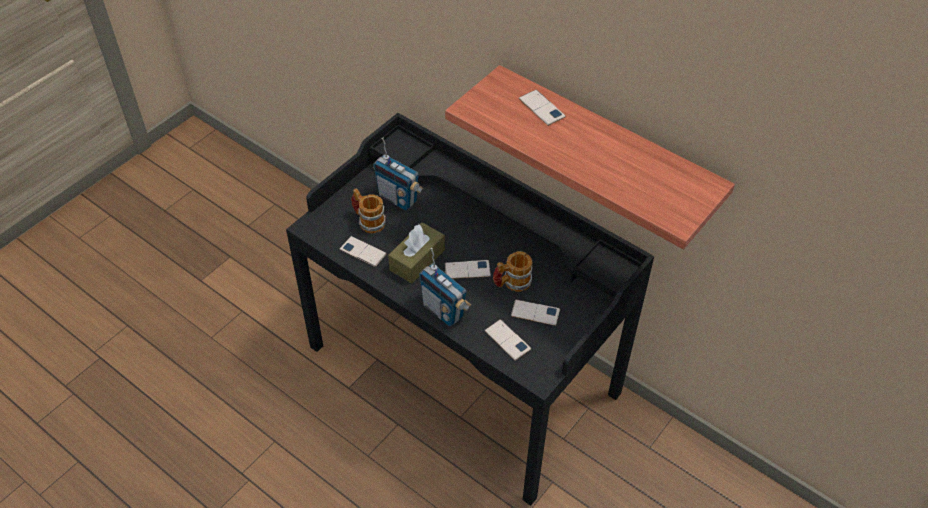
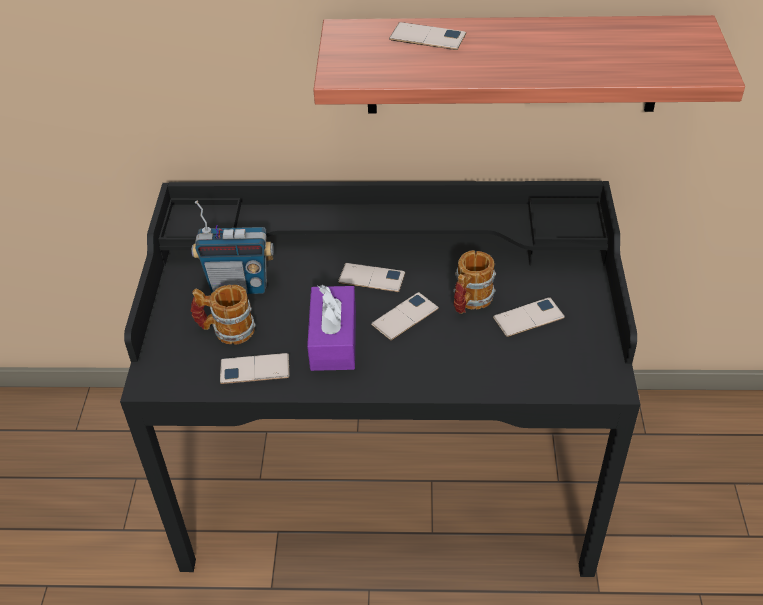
camera: 35 degrees left, 5 degrees down
brown tissue box [388,222,445,283] -> purple tissue box [307,285,356,371]
radio [419,248,471,326] -> none
phone [485,319,531,361] -> phone moved to [338,263,405,292]

